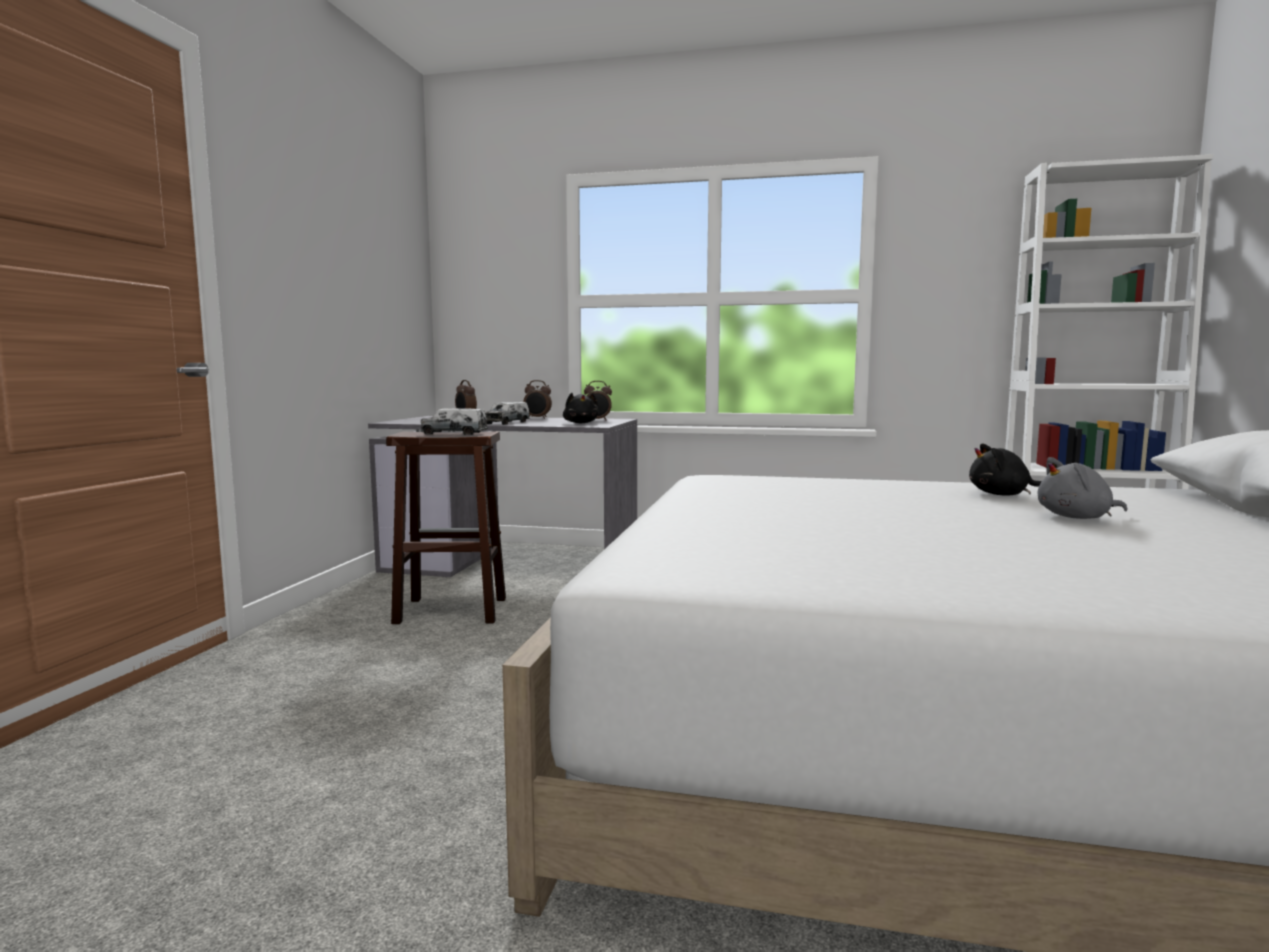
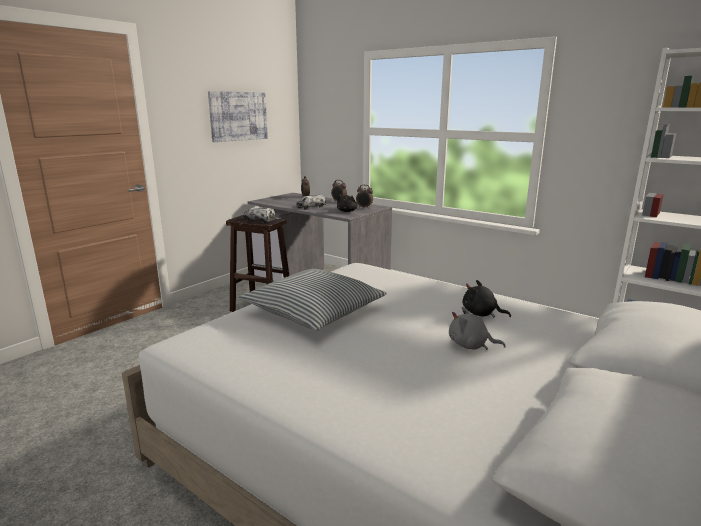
camera: 25 degrees right, 10 degrees up
none -> picture [208,91,268,142]
none -> pillow [238,269,387,330]

